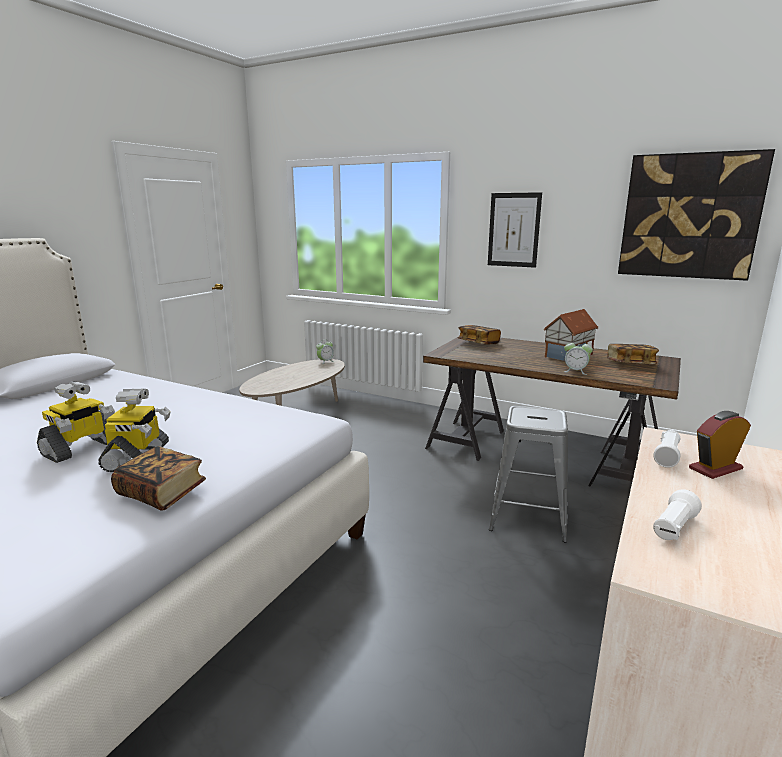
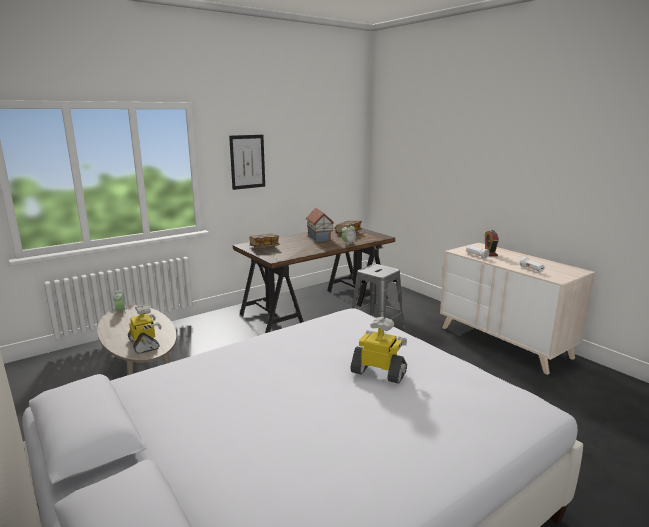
camera: 65 degrees left, 0 degrees up
toy robot [37,381,115,463] -> toy robot moved to [128,304,162,354]
book [111,446,206,511] -> none
picture [618,149,775,281] -> none

